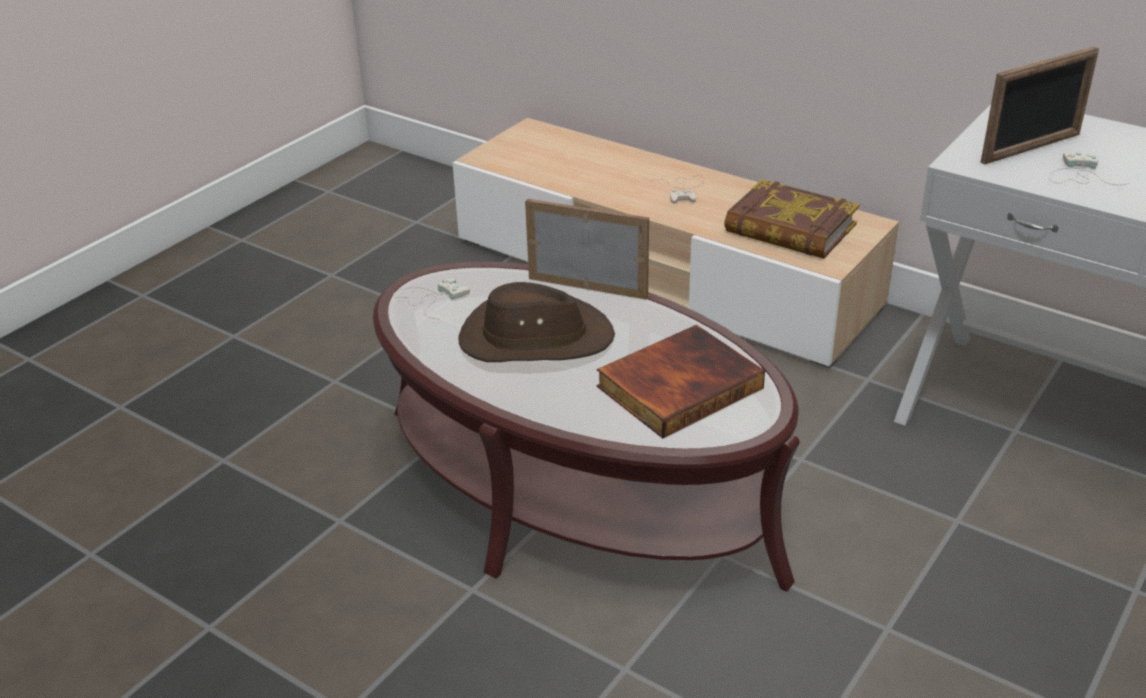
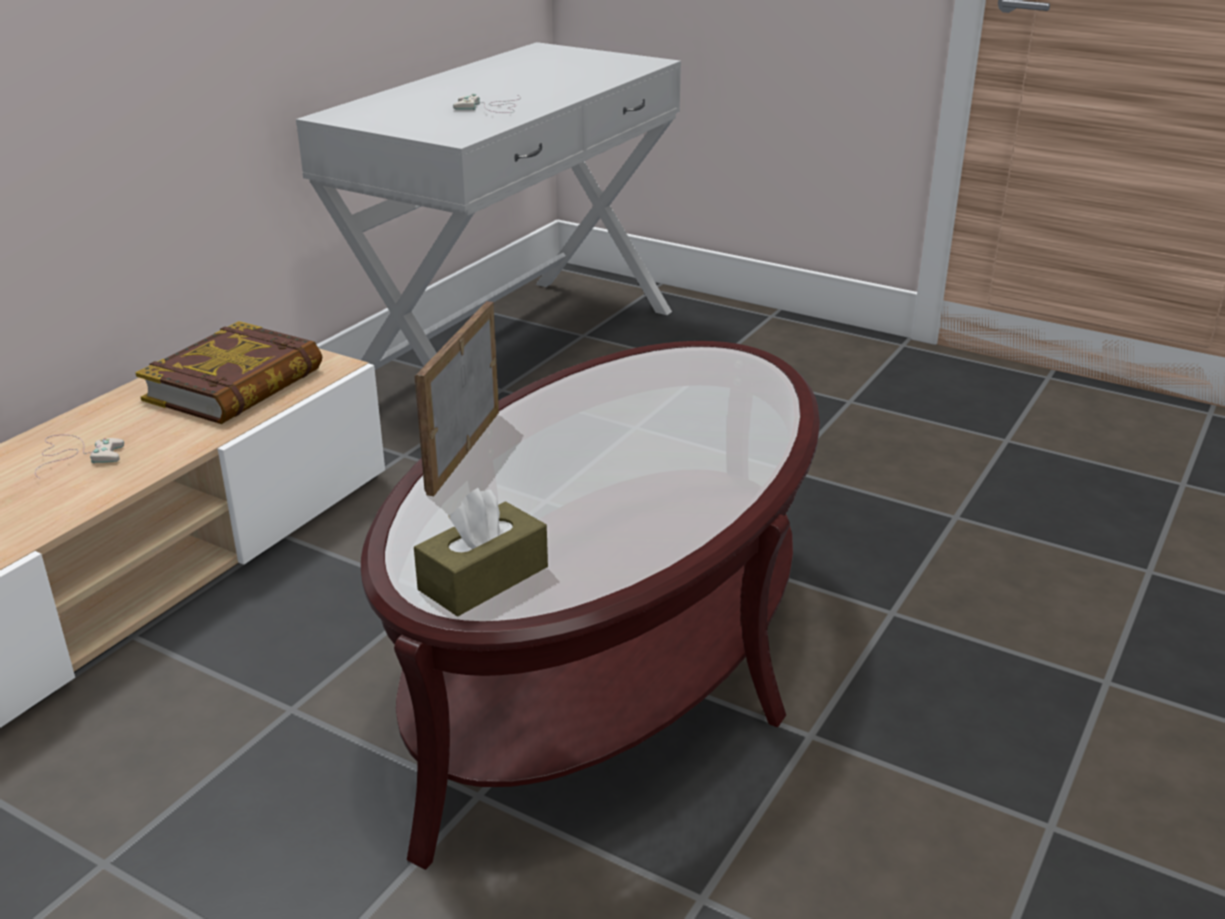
camera: 95 degrees left, 5 degrees down
white game controller [393,278,470,319] -> brown tissue box [414,488,548,616]
brown hat [458,282,615,362] -> none
book [597,325,765,438] -> none
picture frame [981,46,1099,165] -> none

